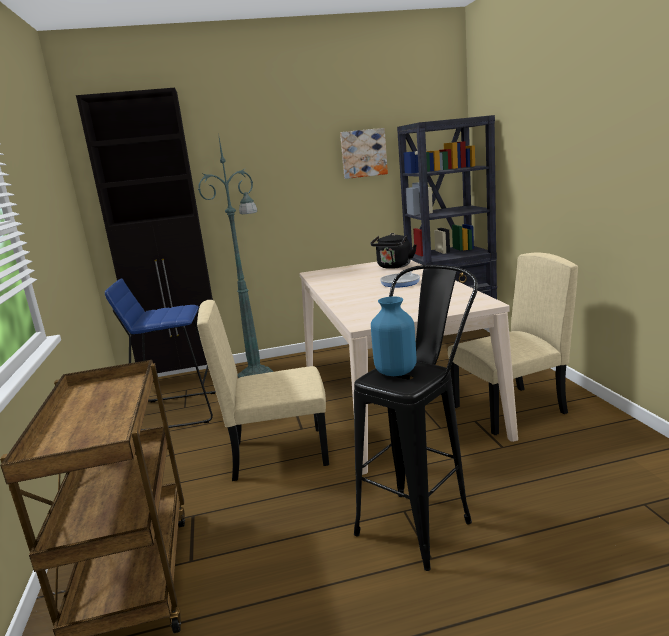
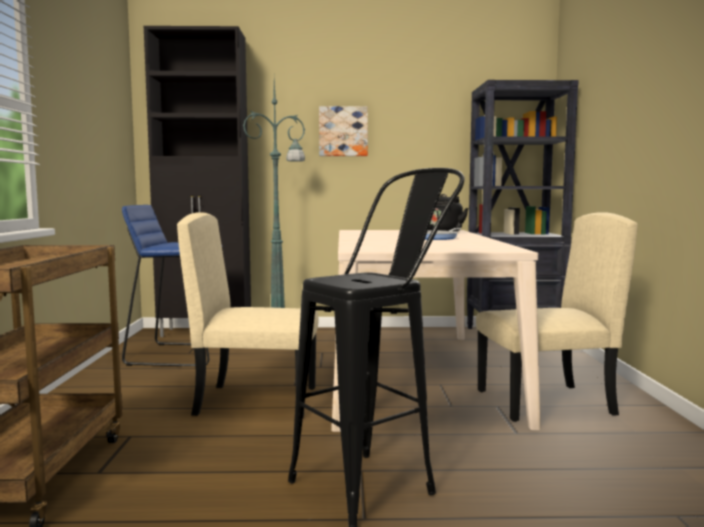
camera: 10 degrees right, 10 degrees down
picture [340,128,388,179] -> picture moved to [319,106,368,156]
blue vase [371,297,417,376] -> none

